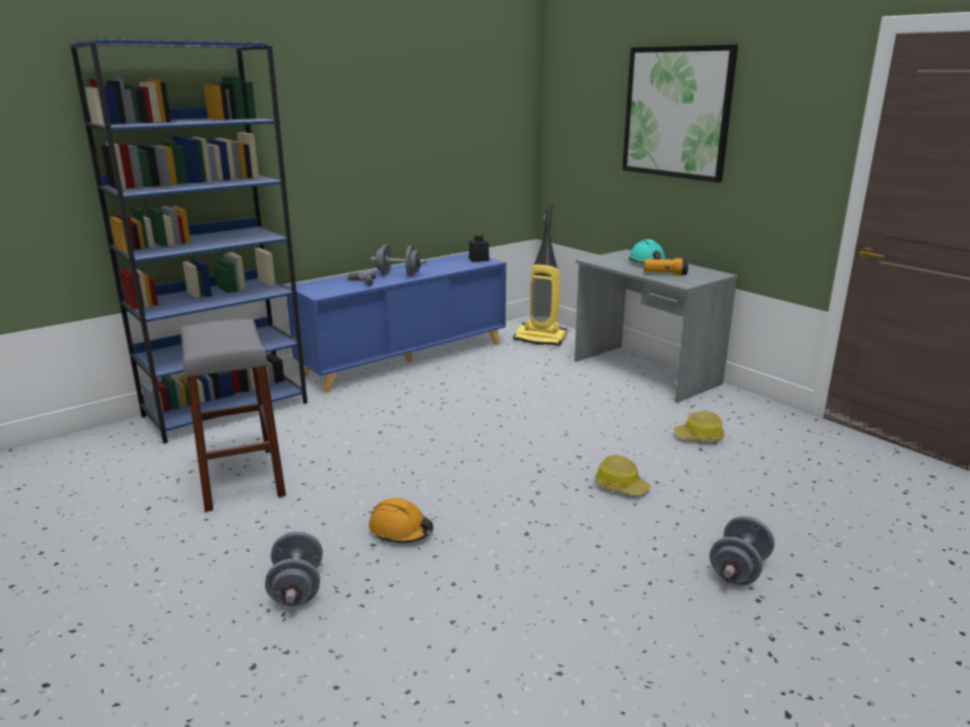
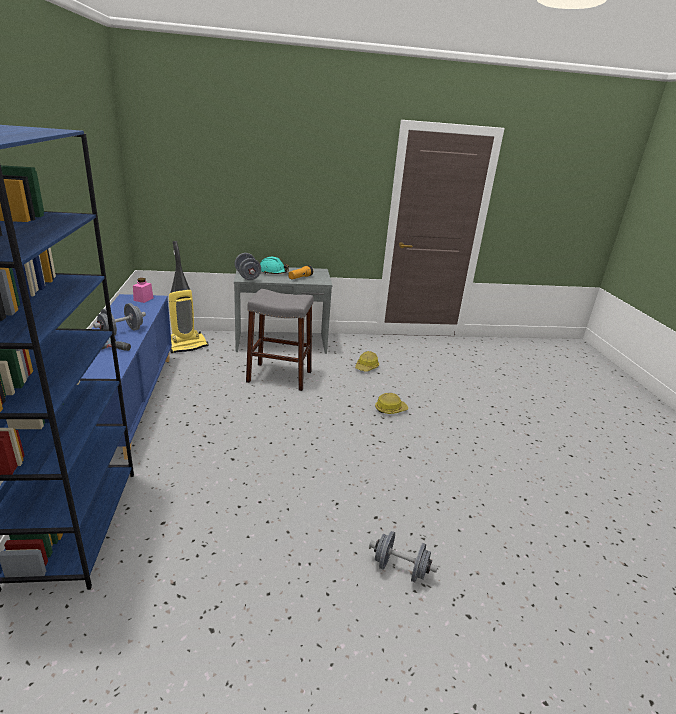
camera: 60 degrees left, 5 degrees up
grey stool [181,319,286,512] -> grey stool moved to [246,289,313,391]
orange hard hat [369,498,433,543] -> none
black jar [469,234,489,262] -> pink jar [133,278,153,303]
picture [622,44,738,183] -> none
grey dumbbell [710,516,775,585] -> grey dumbbell moved to [235,253,261,280]

